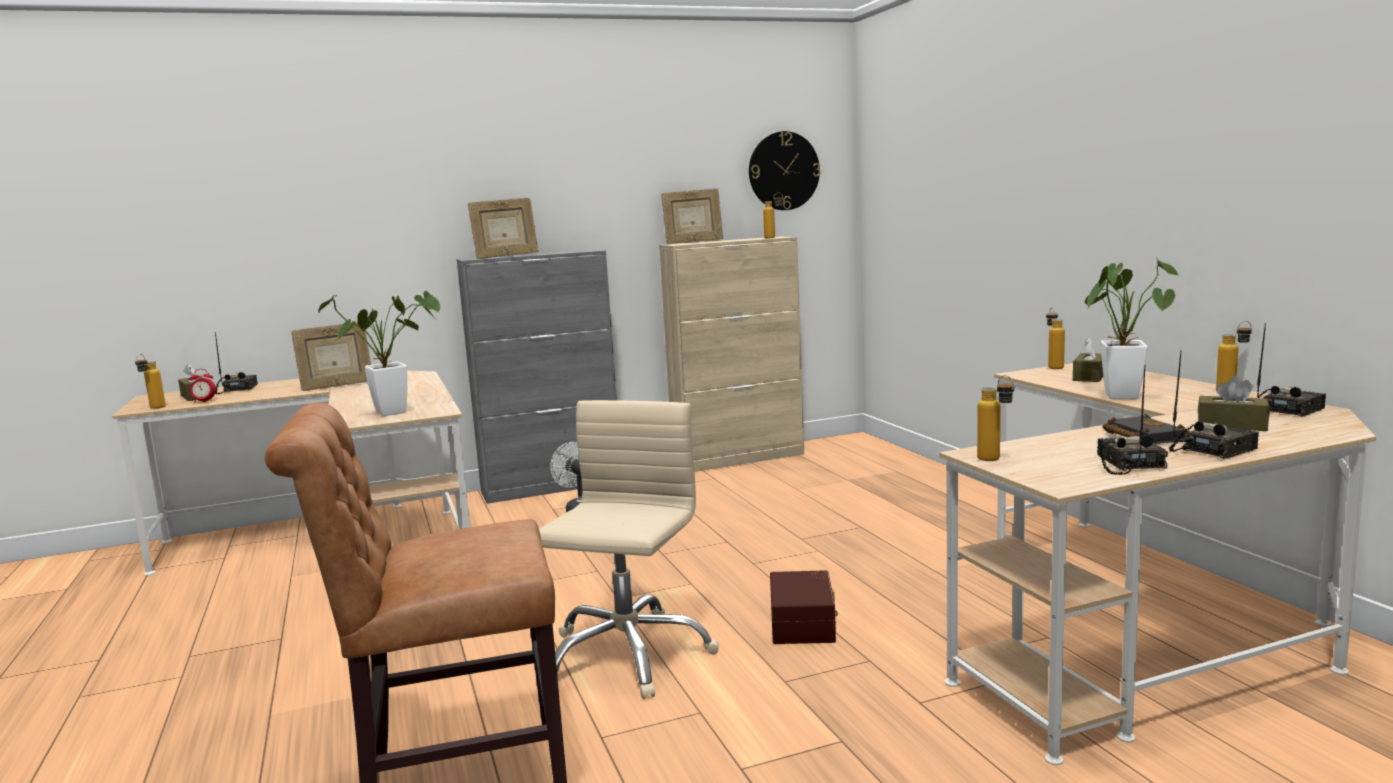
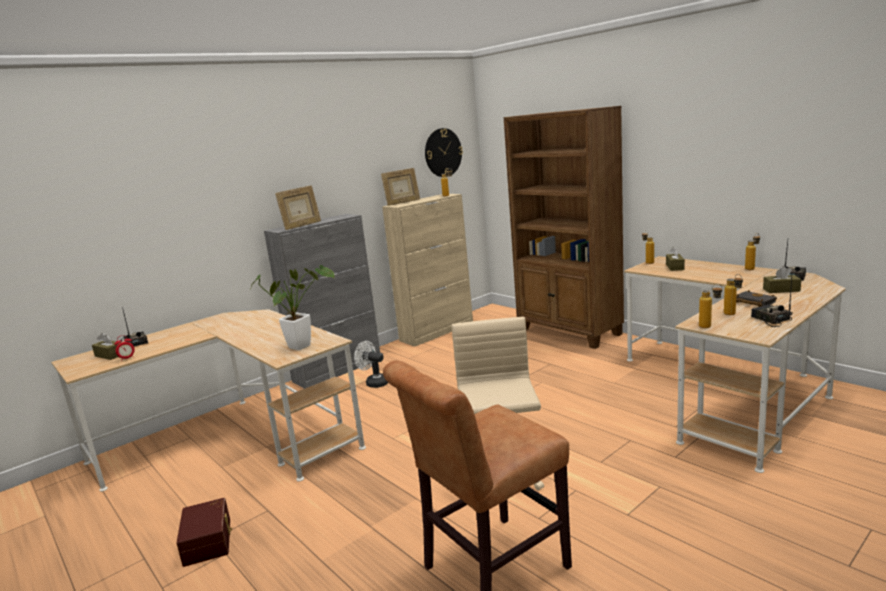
camera: 20 degrees left, 5 degrees up
bottle [135,354,166,409] -> bottle moved to [724,274,743,315]
picture frame [291,322,371,391] -> none
brown storage box [770,570,838,644] -> brown storage box moved to [176,498,232,567]
potted plant [1085,257,1178,399] -> none
radio [1169,350,1259,459] -> none
none -> brown bookcase [504,106,624,349]

